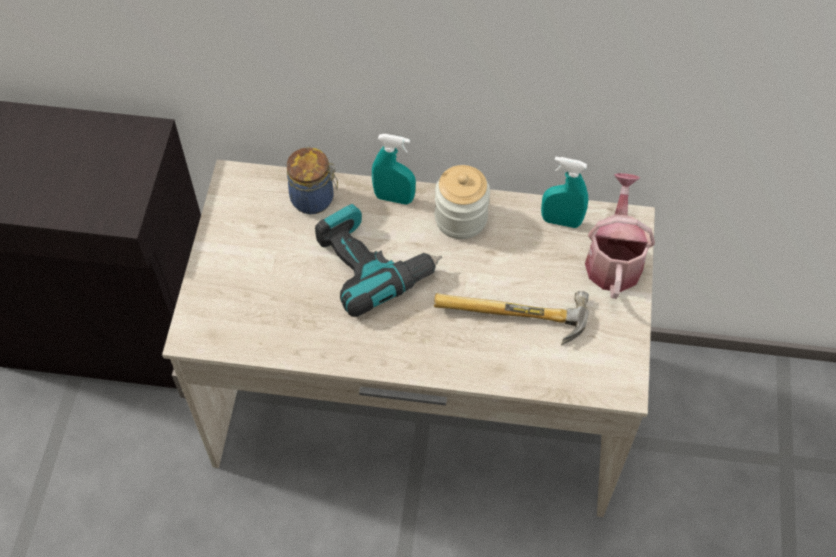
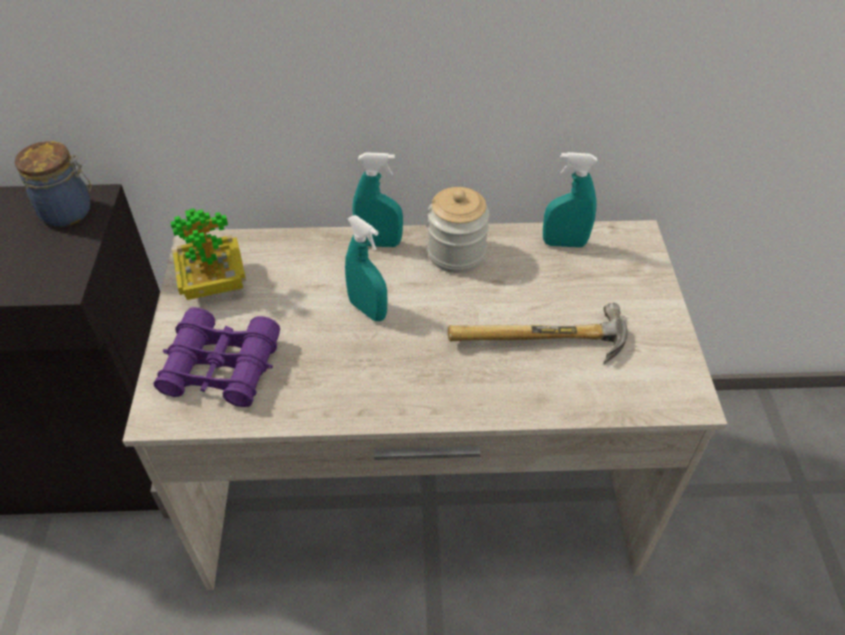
camera: 10 degrees left, 10 degrees down
jar [286,147,338,214] -> jar moved to [15,141,92,227]
power drill [315,204,442,317] -> turquoise spray bottle [345,215,387,321]
watering can [585,173,655,299] -> none
none -> purple binoculars [154,307,280,407]
none -> potted plant [171,208,246,300]

